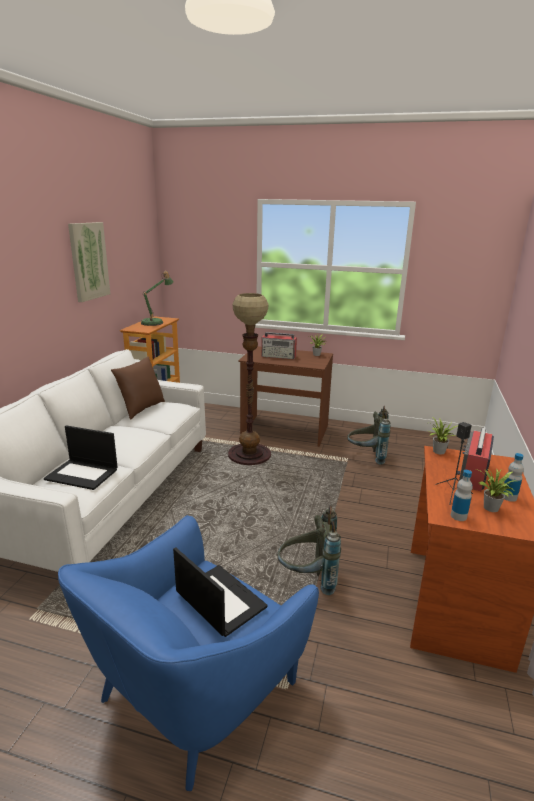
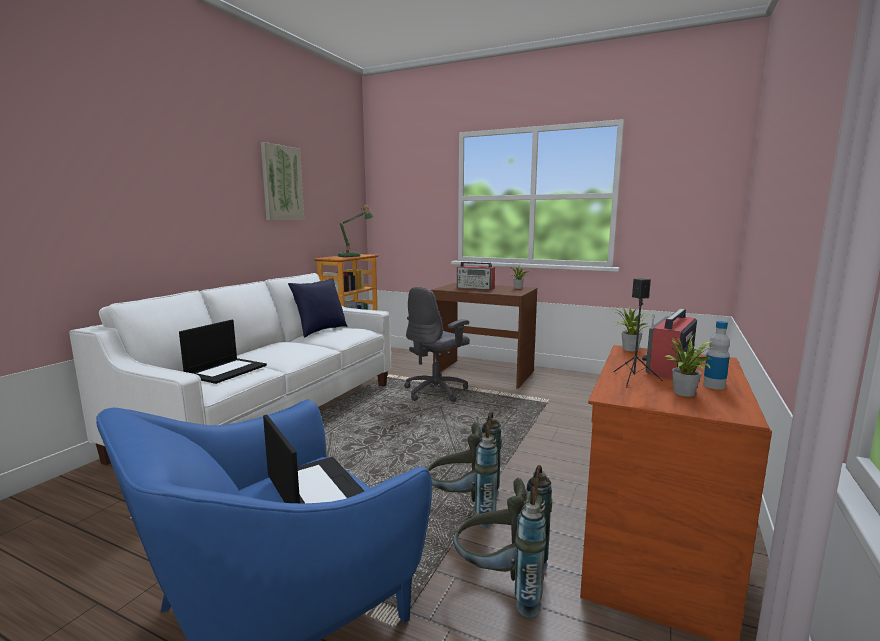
camera: 10 degrees right, 10 degrees down
laptop [44,425,117,490] -> laptop turned 90 degrees counterclockwise [179,320,267,384]
brown pillow [111,357,165,420] -> blue pillow [288,278,347,337]
floor lamp [228,293,271,465] -> grey office chair [404,287,470,402]
grey backpack [347,406,390,465] -> grey backpack moved to [453,465,552,618]
bottle [451,470,473,521] -> none

